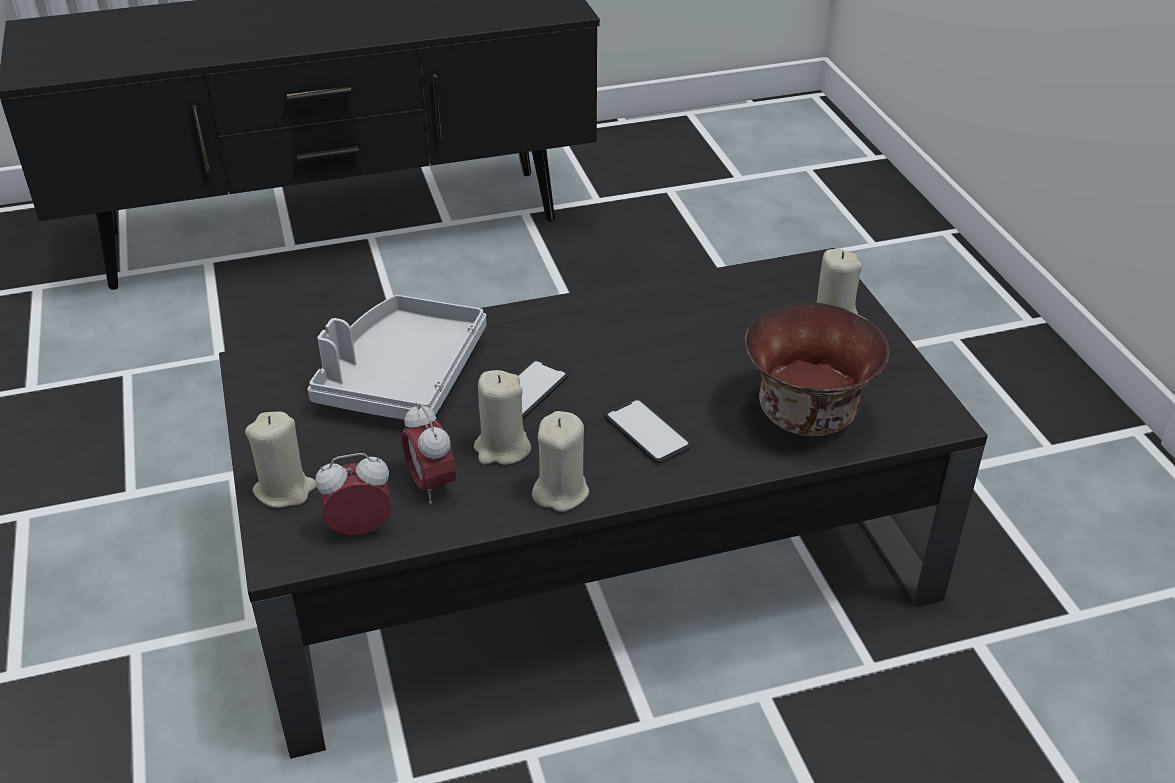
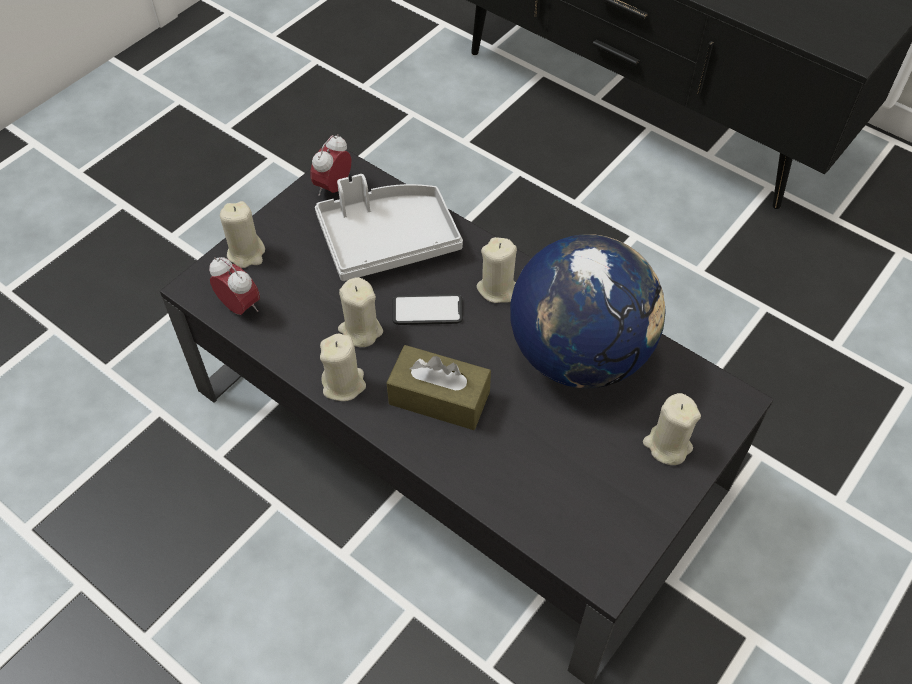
camera: 55 degrees right, 15 degrees up
alarm clock [402,403,456,504] -> alarm clock moved to [310,134,351,196]
phone [604,398,692,463] -> brown tissue box [386,345,491,430]
bowl [745,302,889,436] -> none
none -> beige candle [476,237,517,303]
none -> globe [510,234,666,388]

